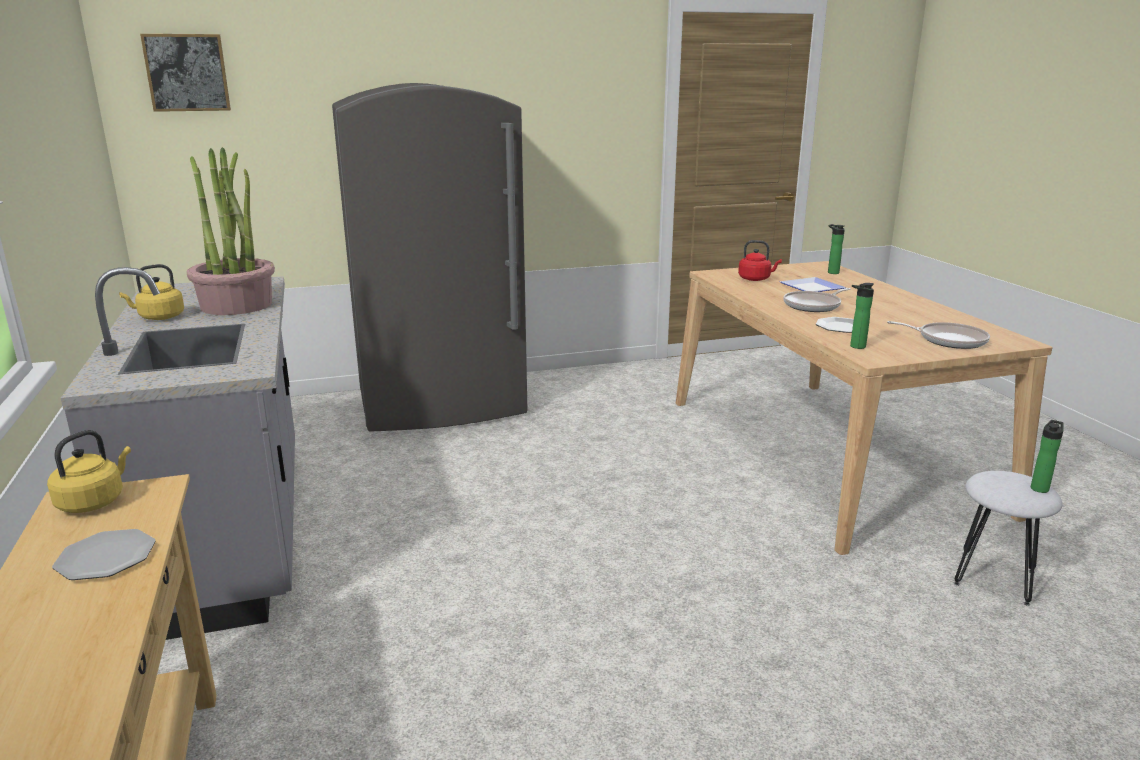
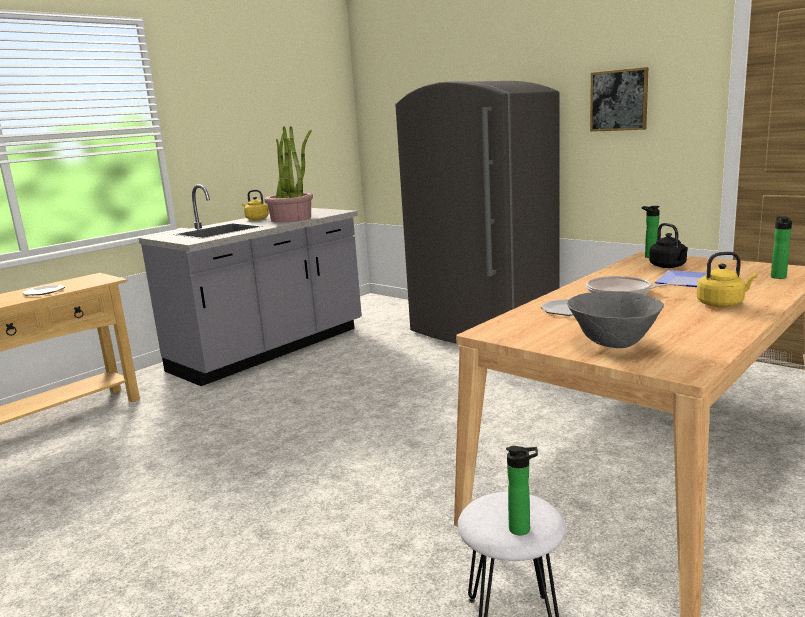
camera: 60 degrees right, 5 degrees down
yellow kettle [47,430,131,513] -> yellow kettle moved to [697,252,758,307]
picture [140,34,231,112] -> picture moved to [590,67,648,132]
red kettle [738,240,782,281] -> black kettle [649,223,688,268]
bottle [850,283,874,349] -> bottle moved to [641,206,660,258]
frying pan [887,321,990,349] -> grey bowl [567,291,664,348]

